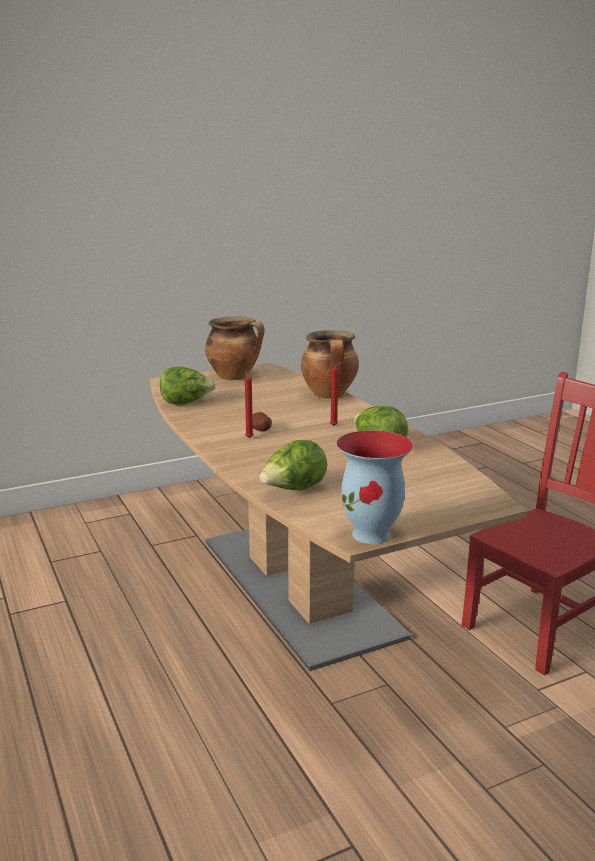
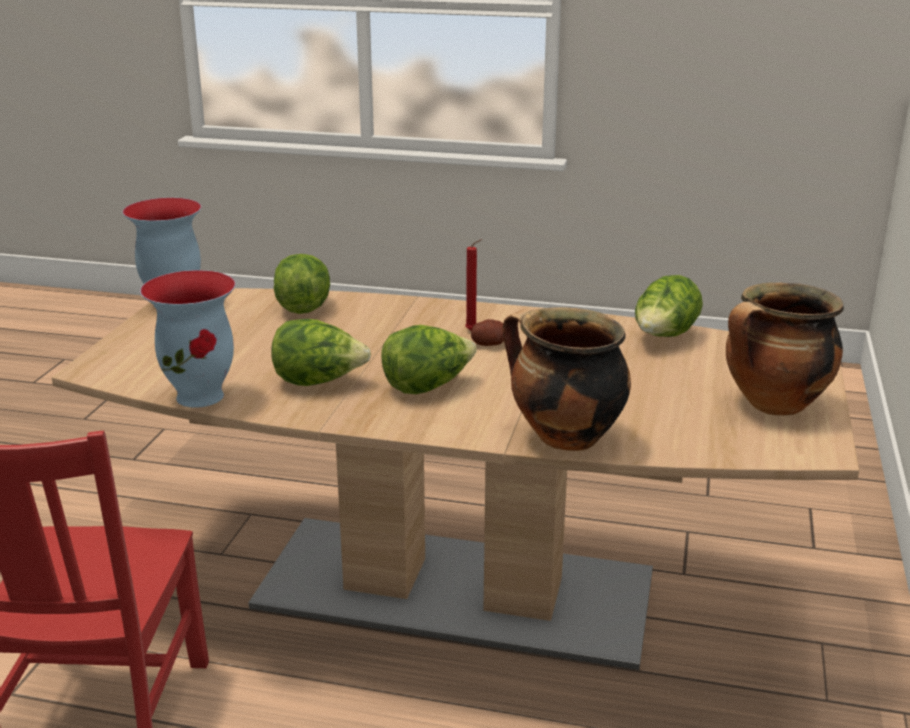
camera: 130 degrees right, 5 degrees up
red candle [330,362,342,426] -> lettuce [381,325,477,394]
none -> vase [140,270,236,408]

